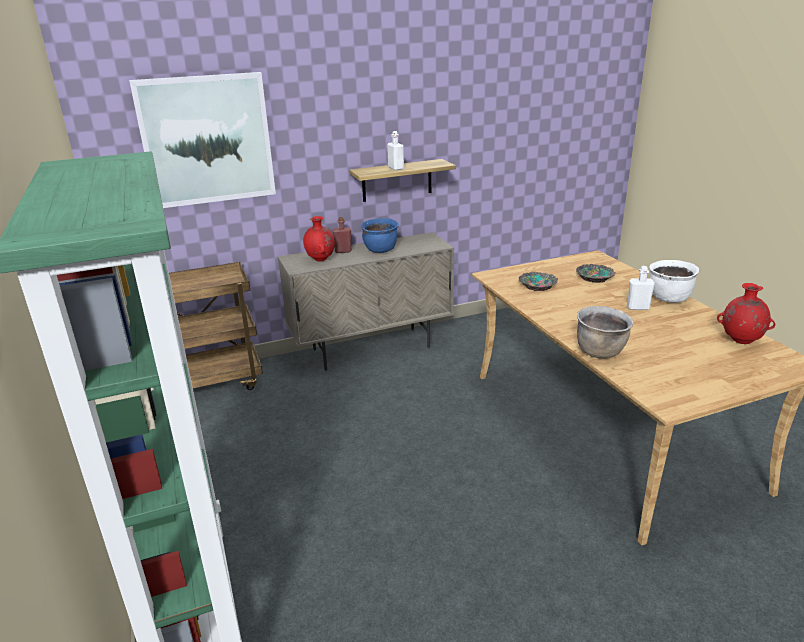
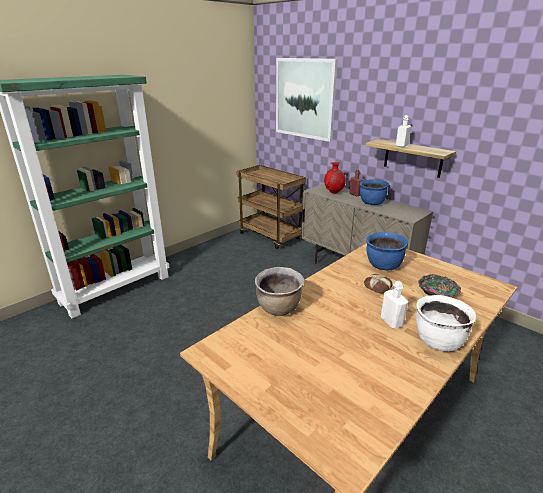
camera: 65 degrees right, 0 degrees up
bowl [519,272,558,291] -> blue cooking pot [366,232,408,270]
red vase [717,283,776,344] -> none
none -> bread [364,274,392,293]

